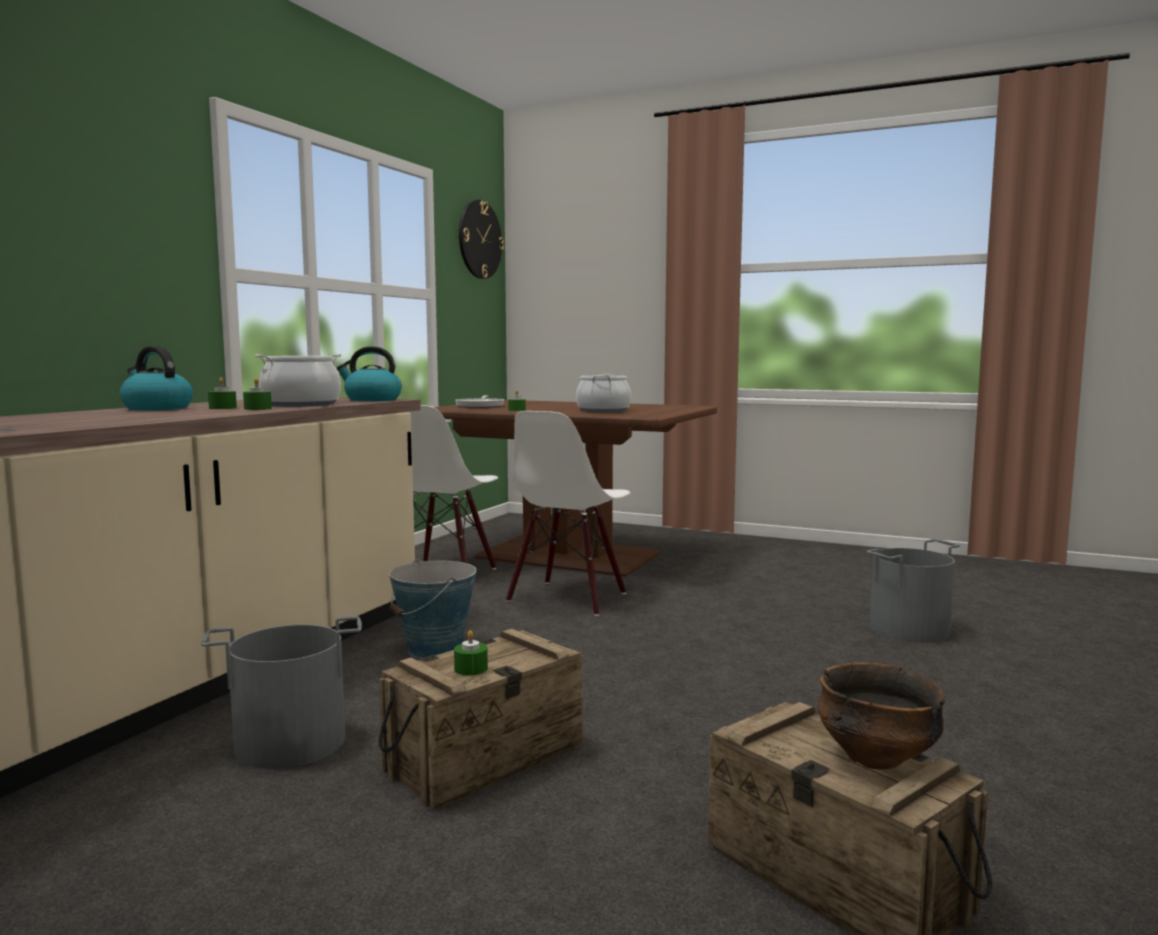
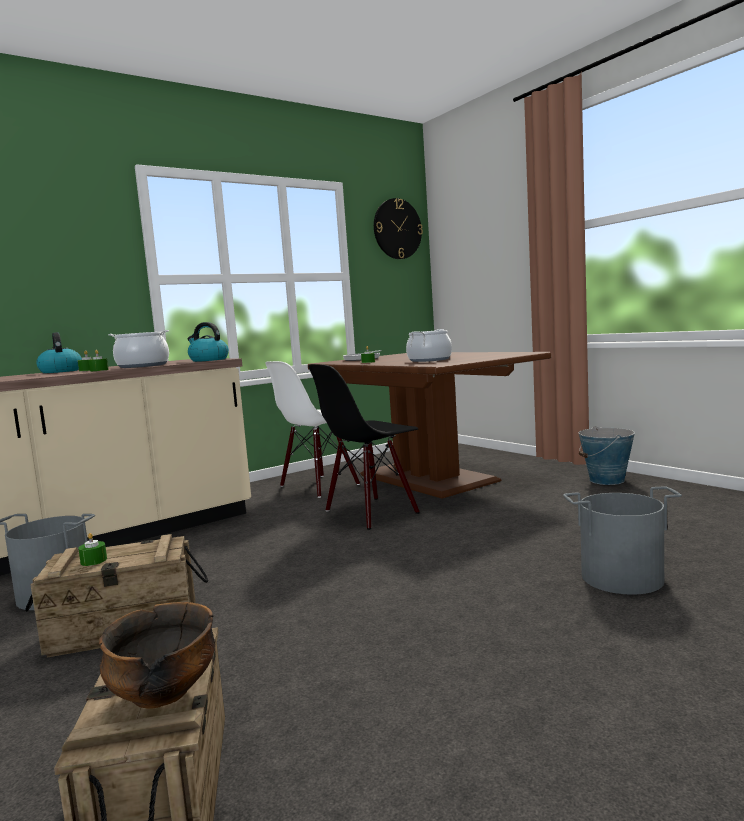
camera: 30 degrees right, 0 degrees up
bucket [389,559,477,658] -> bucket moved to [578,426,635,485]
white chair [506,411,630,616] -> black chair [308,364,420,530]

